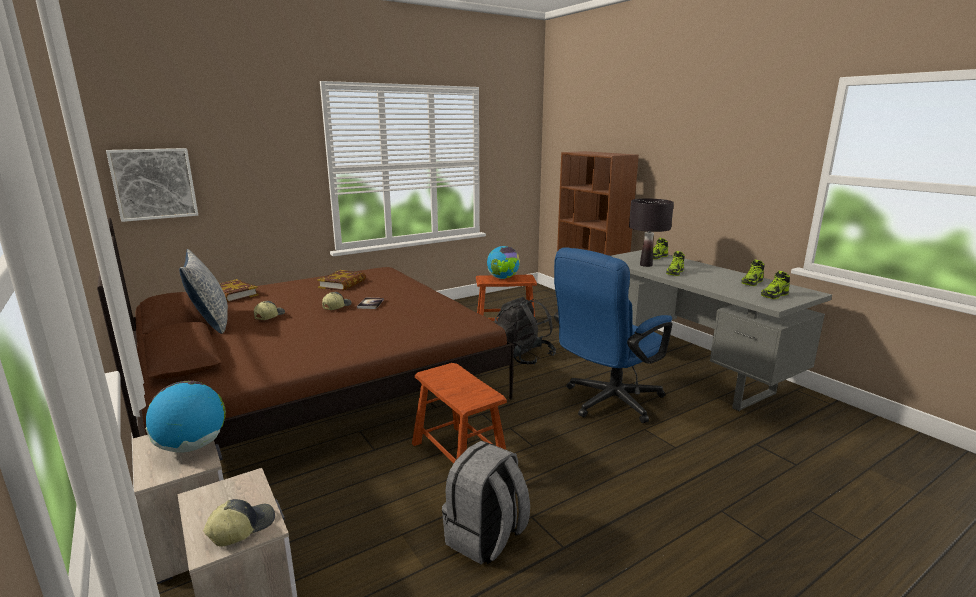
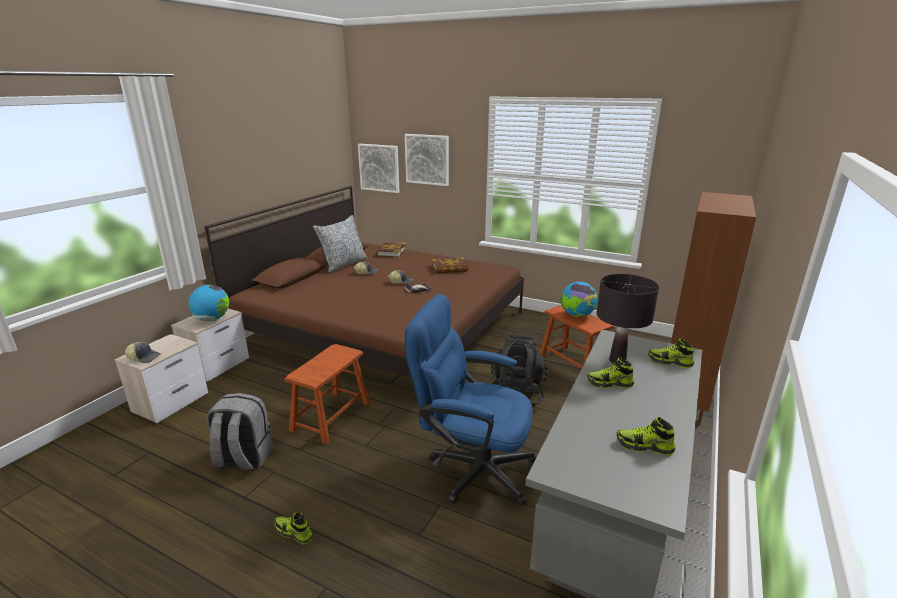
camera: 60 degrees right, 5 degrees up
shoe [761,271,790,299] -> shoe moved to [275,512,313,544]
none -> picture [405,134,449,186]

